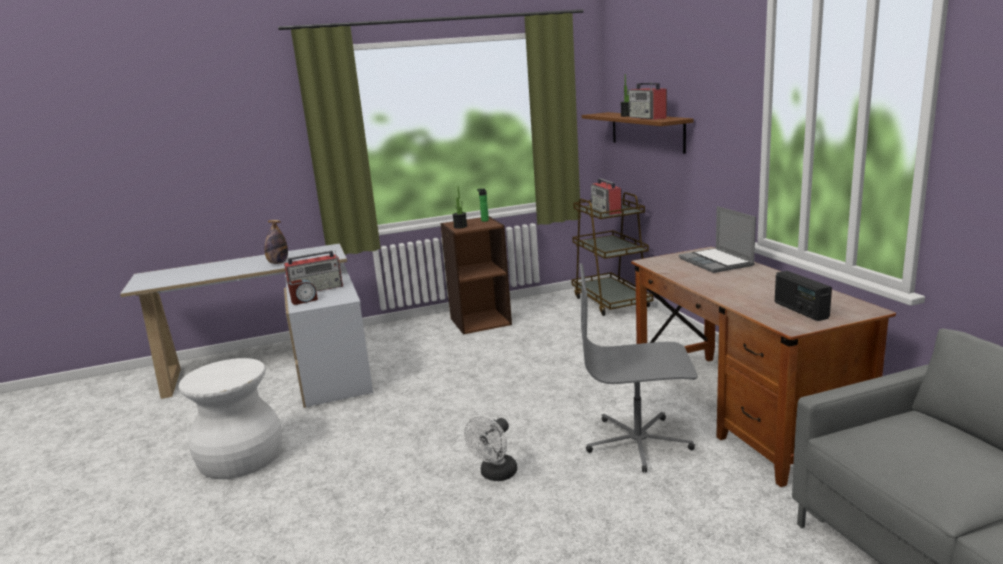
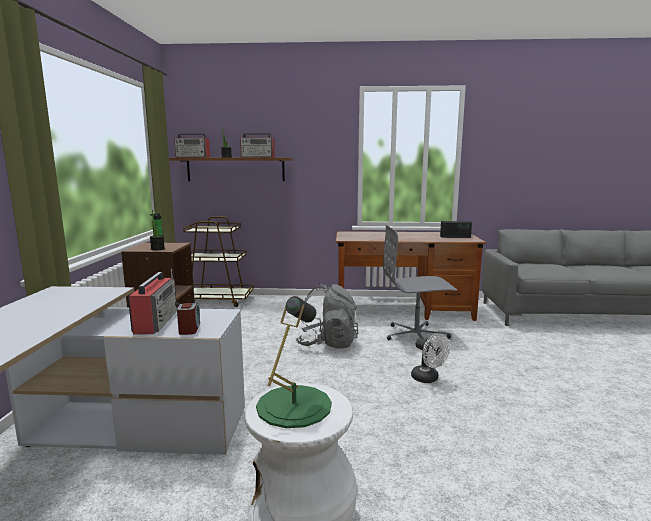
camera: 70 degrees left, 5 degrees down
bottle [265,220,288,264] -> none
grey office chair [579,263,697,472] -> grey office chair turned 60 degrees clockwise [383,225,457,340]
radio [590,178,622,215] -> radio moved to [174,132,210,158]
laptop [679,206,756,273] -> none
none -> green table lamp [256,296,332,428]
none -> grey backpack [296,284,358,348]

